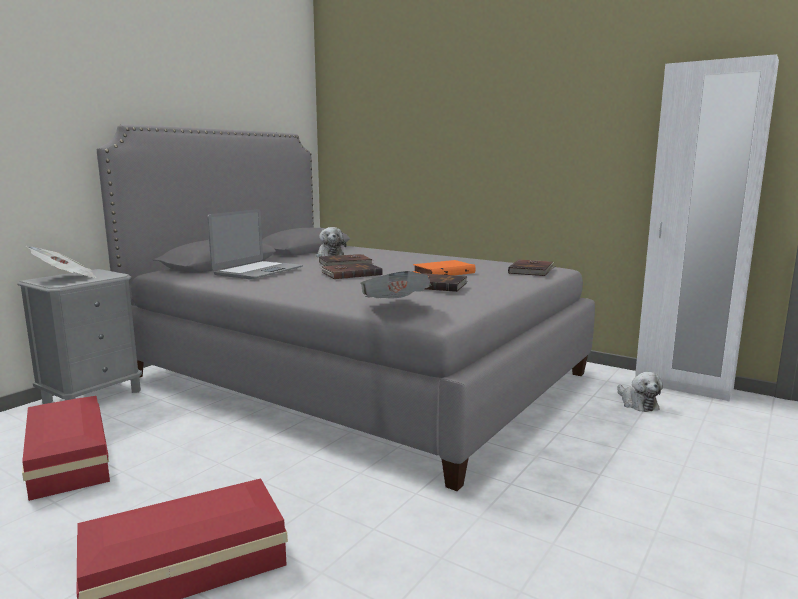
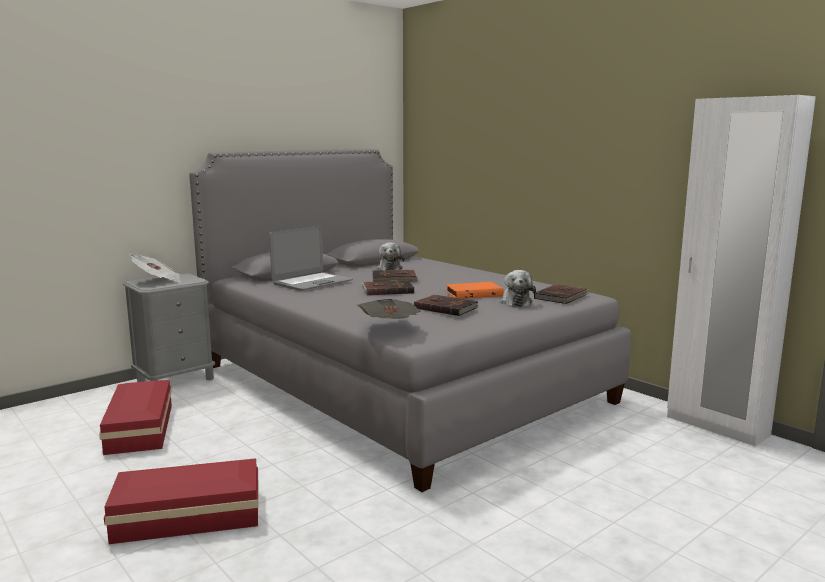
camera: 15 degrees right, 0 degrees up
plush toy [618,372,663,412] -> plush toy moved to [500,270,536,307]

